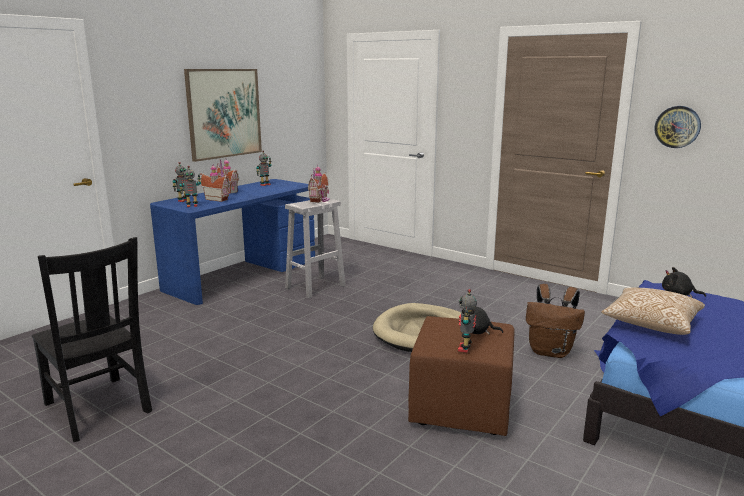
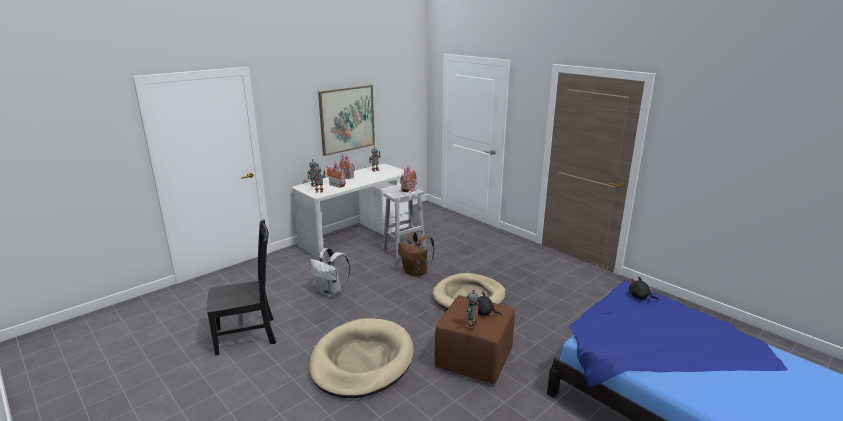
camera: 10 degrees right, 5 degrees up
black chair [32,237,152,442] -> black chair turned 75 degrees counterclockwise [207,219,276,355]
blue desk [150,179,315,305] -> white desk [292,164,409,259]
brown backpack [526,284,585,358] -> brown backpack moved to [398,232,434,277]
pillow [601,287,705,335] -> none
wall clock [654,106,701,148] -> none
none -> beige dog bed [309,318,414,398]
none -> white backpack [310,248,350,297]

